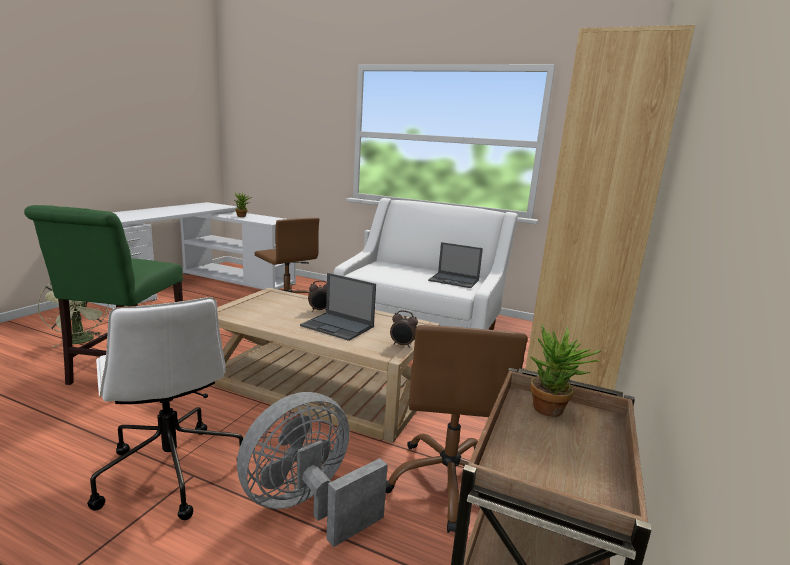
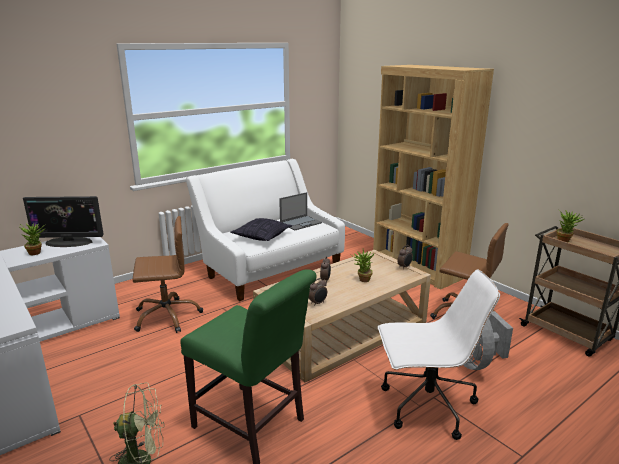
camera: 60 degrees left, 5 degrees up
laptop [300,273,376,341] -> potted plant [351,249,375,282]
none -> monitor [23,196,104,247]
none -> pillow [231,218,292,241]
none -> alarm clock [309,278,327,306]

